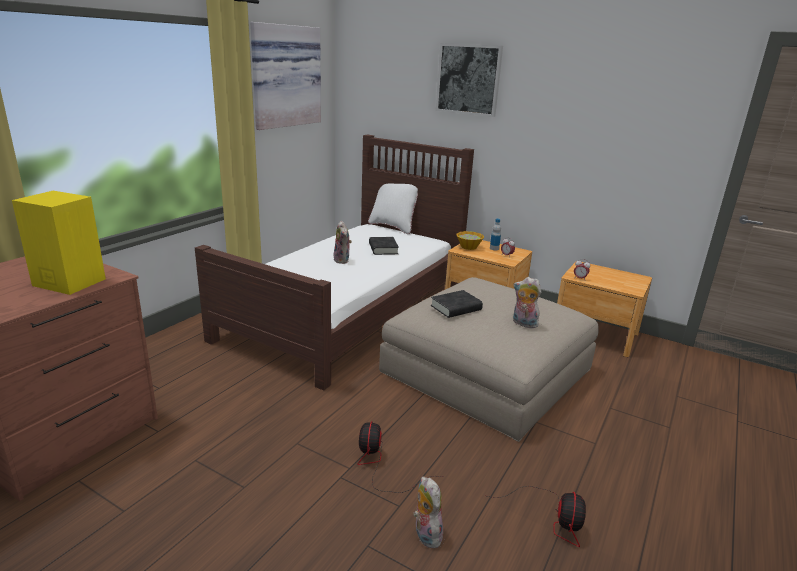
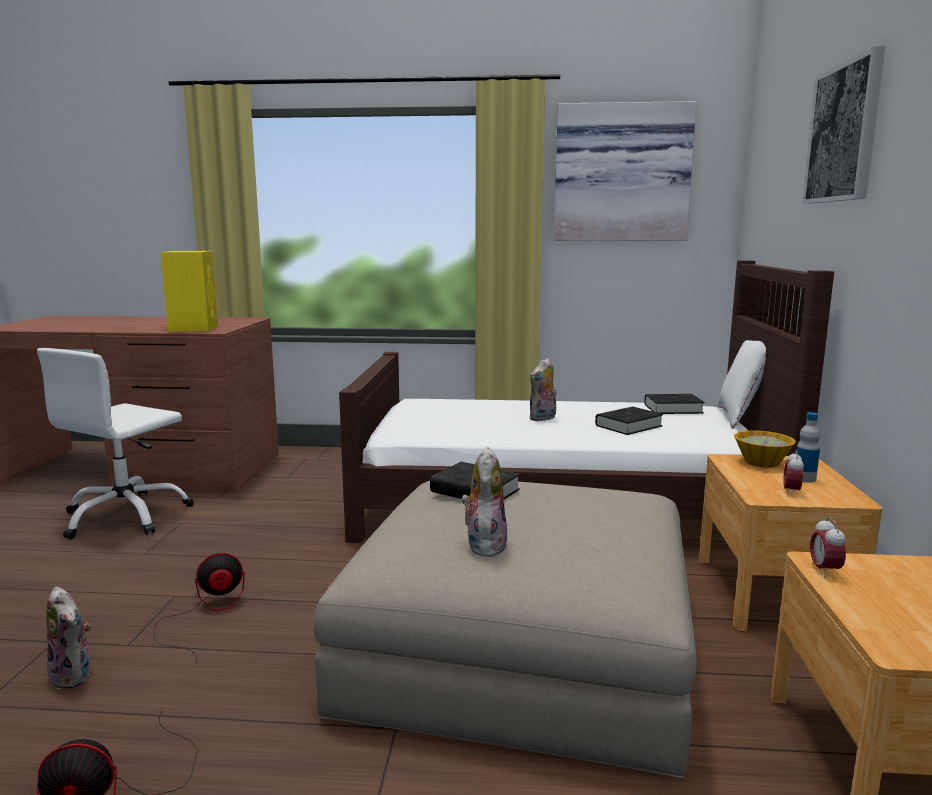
camera: 65 degrees right, 10 degrees down
plush toy [413,476,443,548] -> plush toy turned 90 degrees clockwise [46,587,92,690]
none -> white office chair [37,348,194,539]
none -> black book [644,394,705,414]

